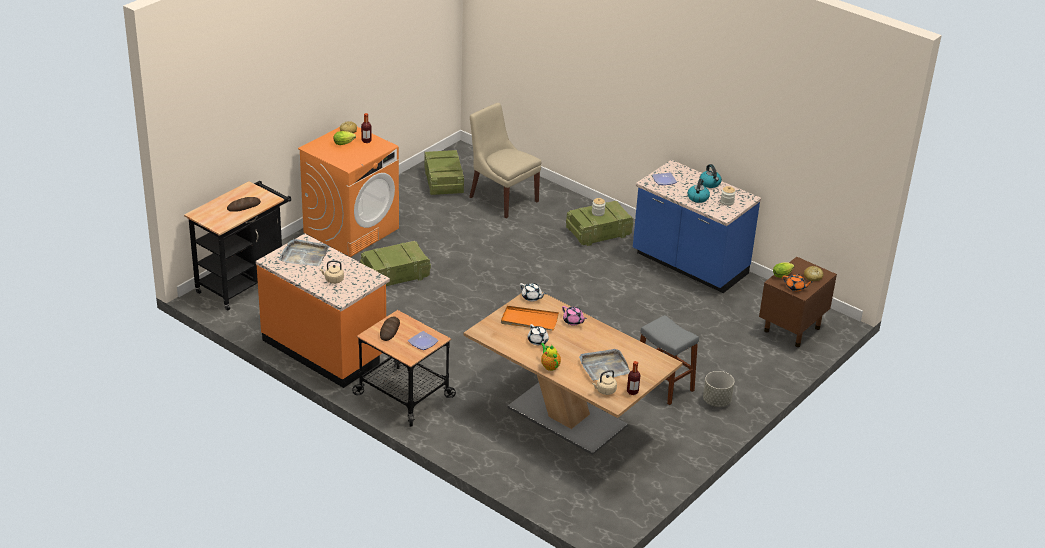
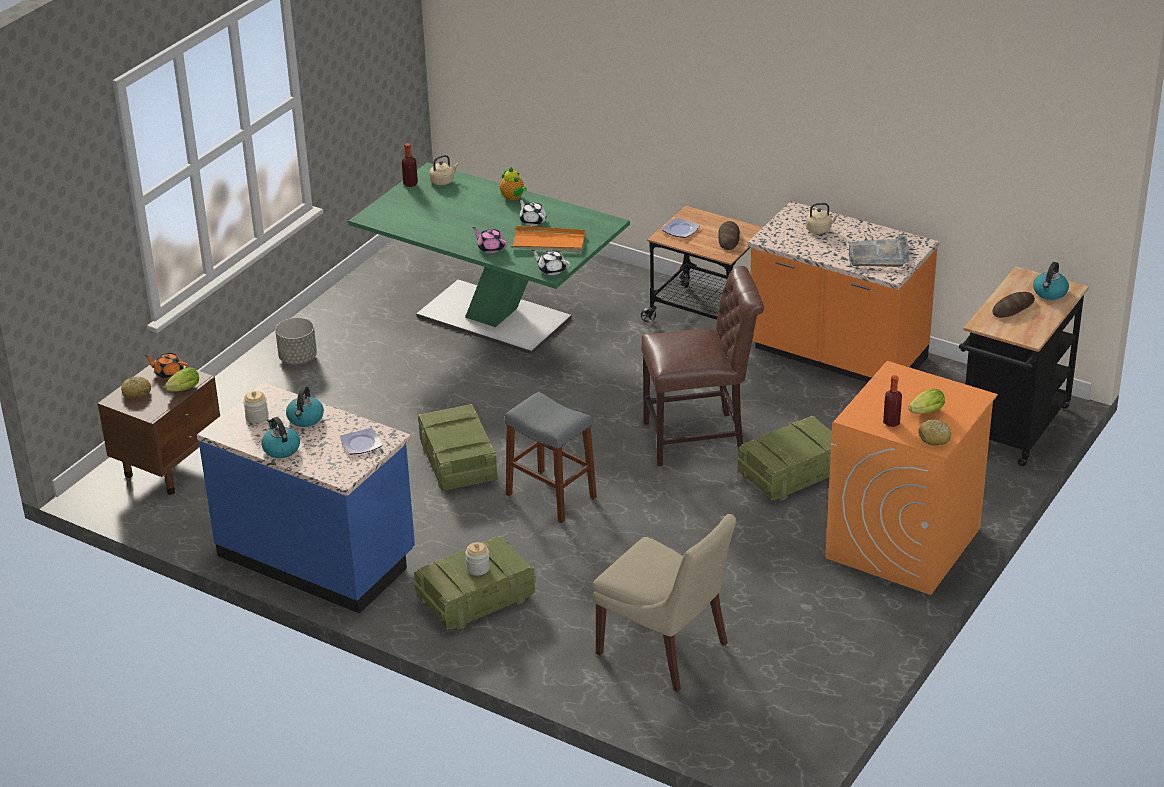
camera: 175 degrees right, 0 degrees up
crate [424,150,464,195] -> crate moved to [418,404,498,491]
brown dining table [464,292,683,455] -> green dining table [348,162,630,354]
grey tray [579,349,630,381] -> none
grey stool [640,315,699,405] -> grey stool moved to [505,392,597,523]
none -> brown chair [641,266,764,466]
none -> kettle [1033,262,1069,300]

